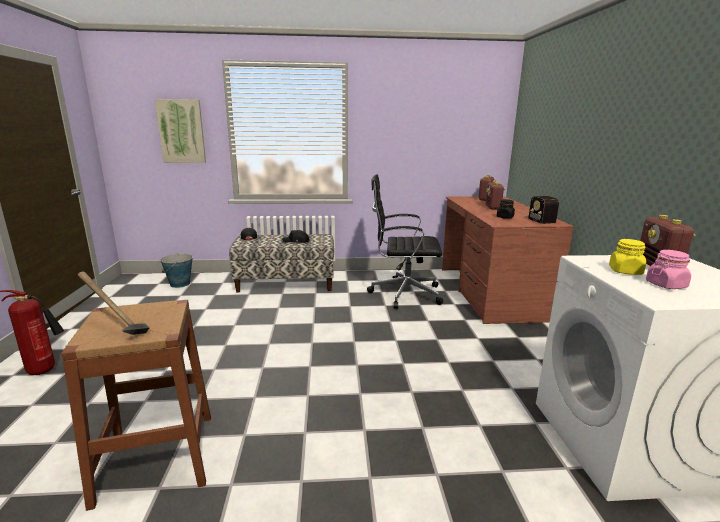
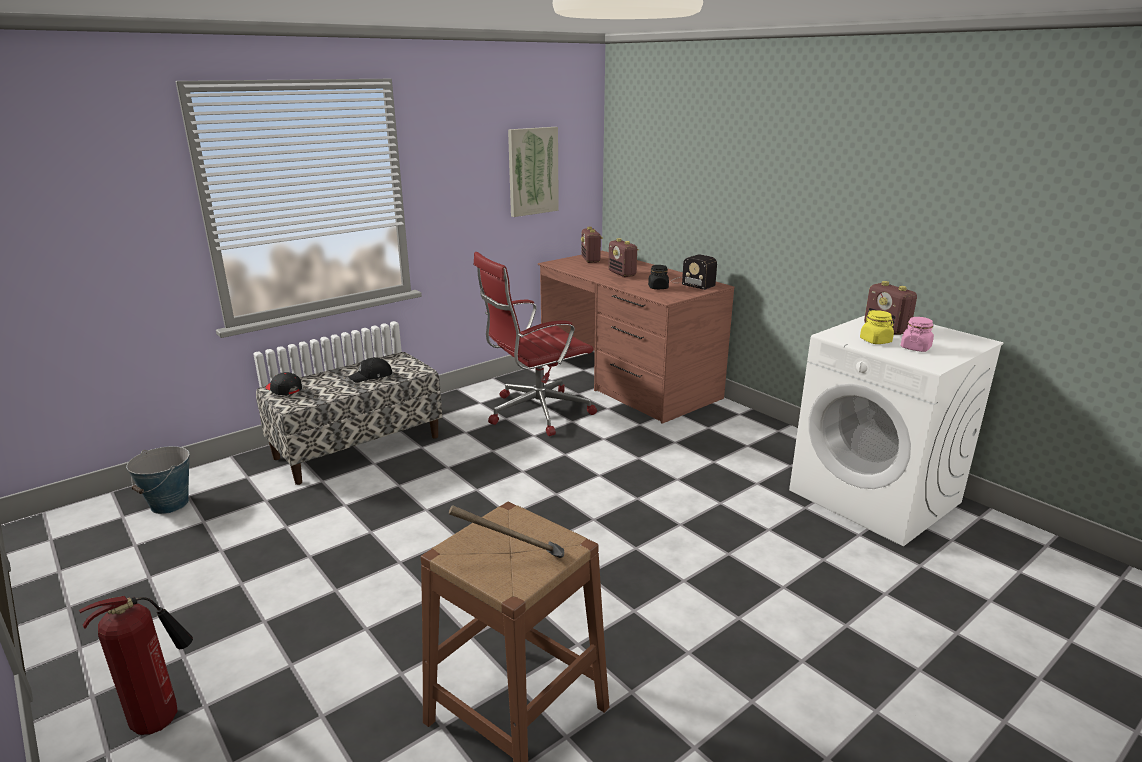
camera: 35 degrees left, 5 degrees up
picture [155,99,206,163] -> picture moved to [508,127,559,217]
black office chair [367,174,443,309] -> red office chair [473,252,597,436]

